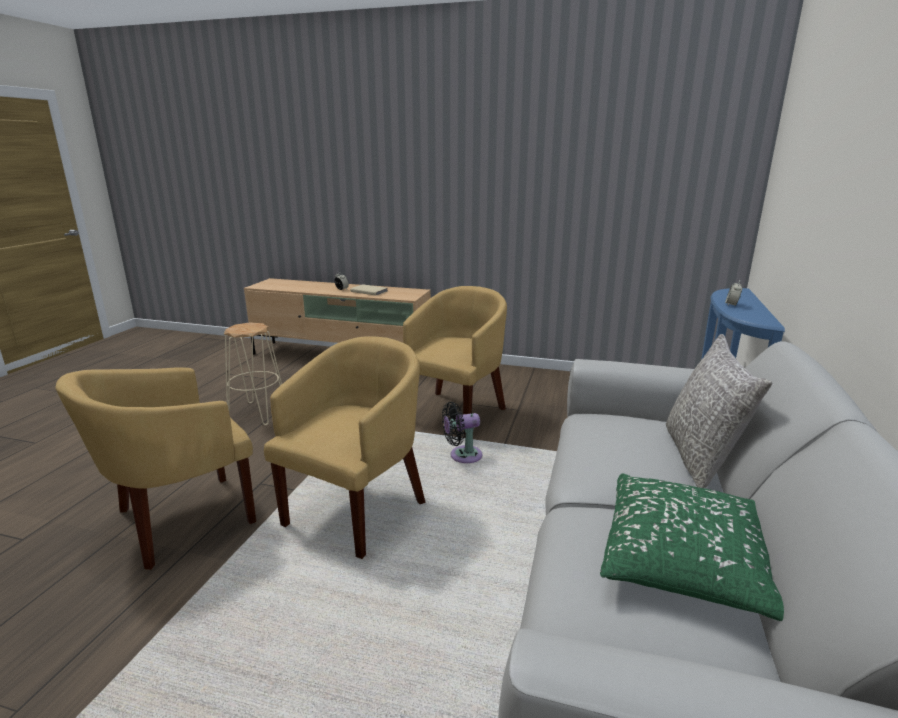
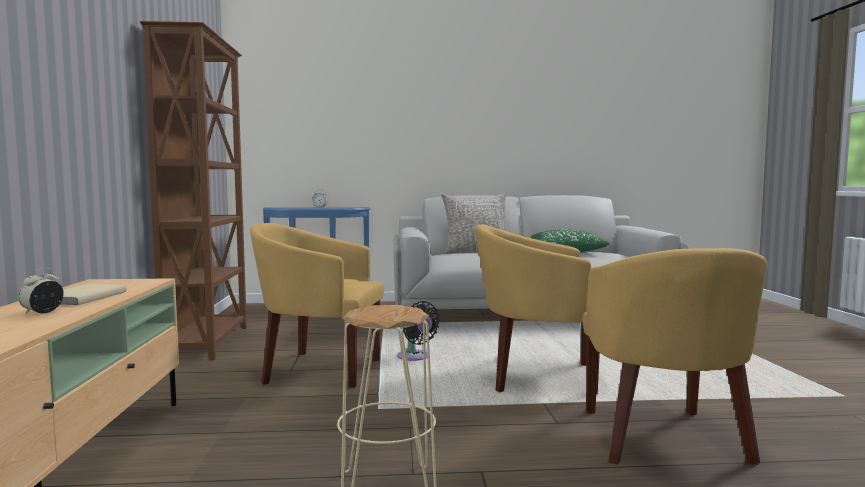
camera: 110 degrees left, 15 degrees down
yellow armchair [56,367,256,570] -> yellow armchair turned 60 degrees clockwise [583,248,767,465]
none -> brown bookcase [140,21,247,360]

